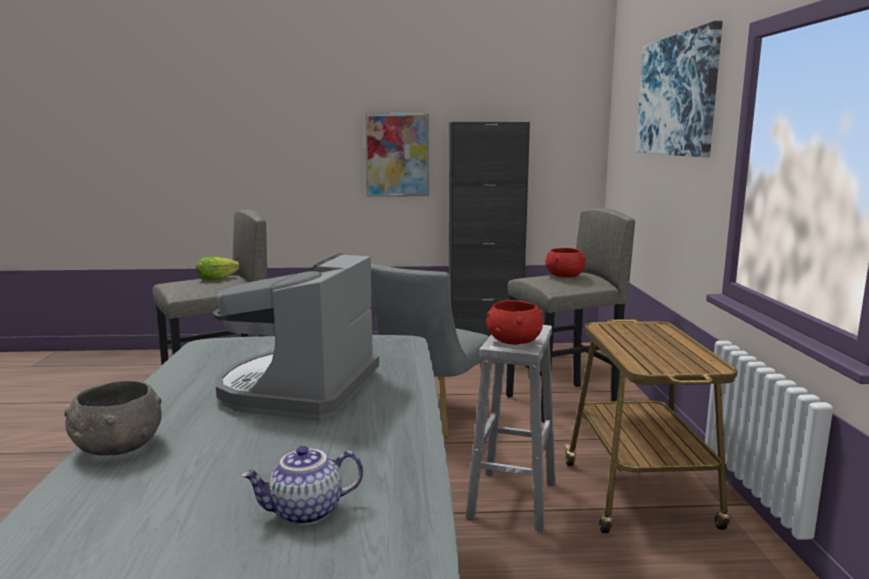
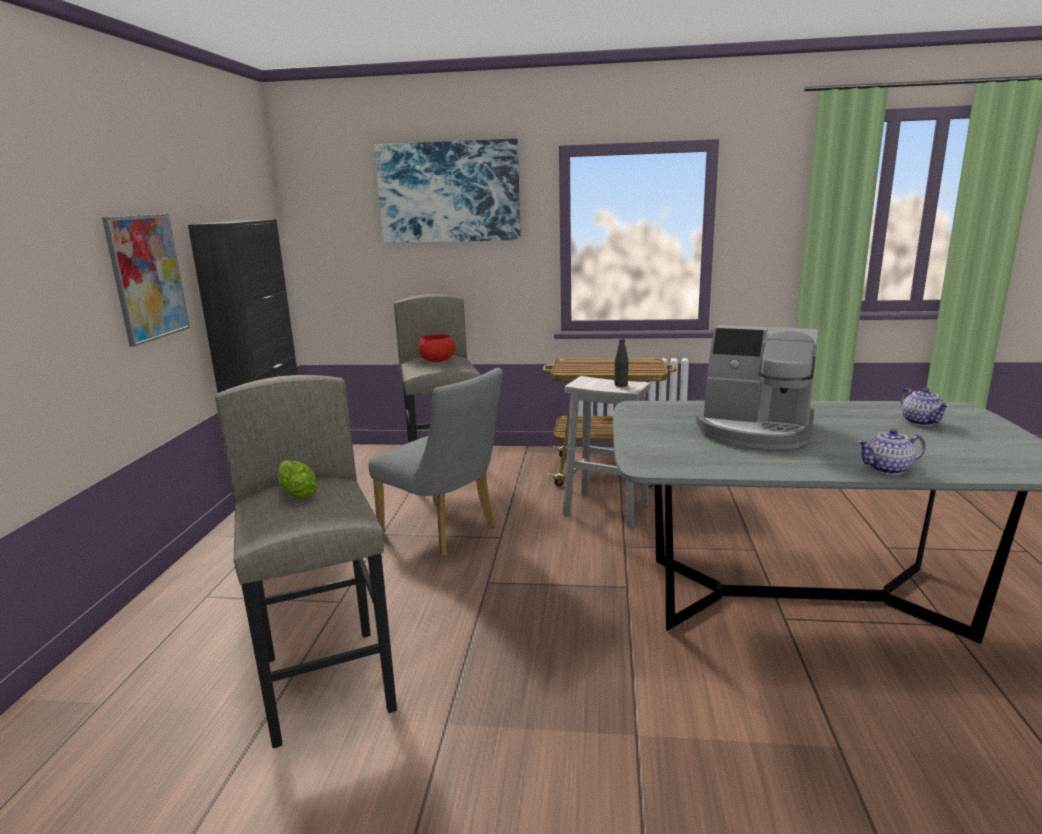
camera: 80 degrees left, 5 degrees up
grey bowl [64,381,162,456] -> teapot [857,429,926,475]
red bowl [486,300,543,345] -> black bottle [614,339,629,387]

